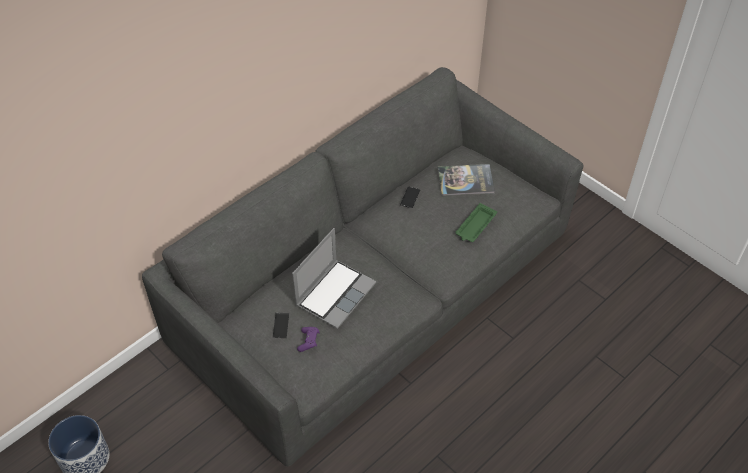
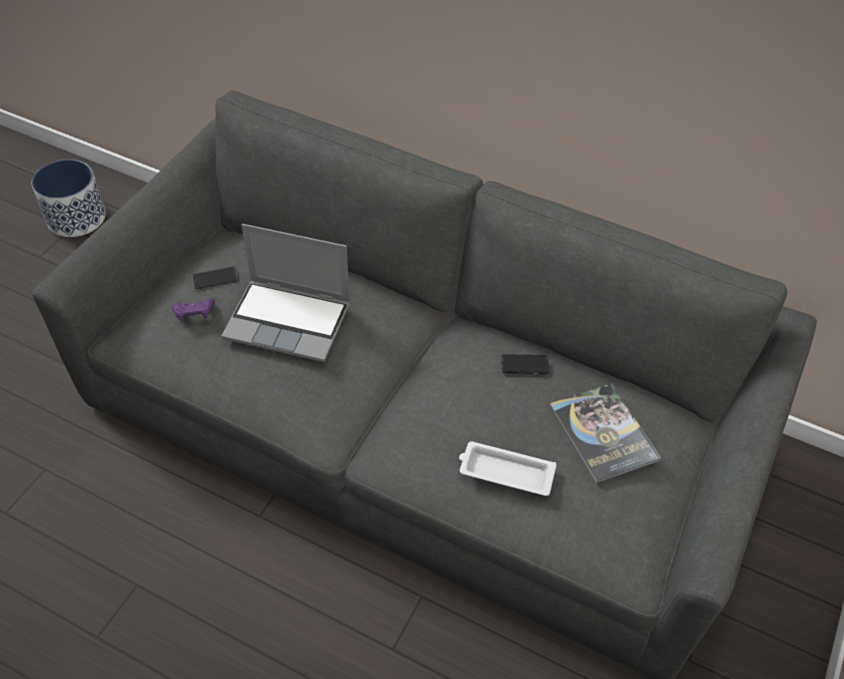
camera: 70 degrees right, 0 degrees up
green tray [455,203,497,242] -> white tray [459,442,556,496]

